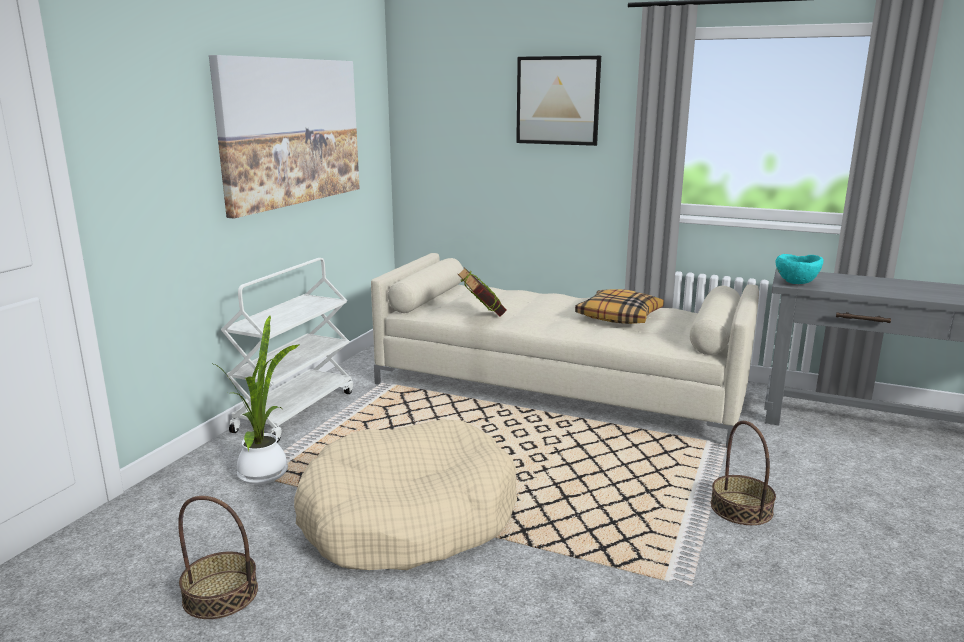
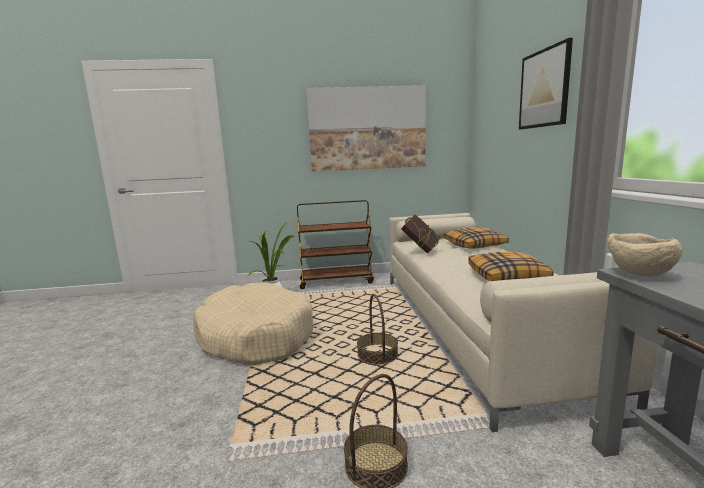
camera: 60 degrees right, 5 degrees down
basket [178,496,258,619] -> basket moved to [357,294,398,365]
white cart [221,258,353,442] -> brown cart [297,200,374,289]
turquoise bowl [775,254,824,284] -> beige bowl [607,233,682,277]
none -> pillow [444,227,509,248]

